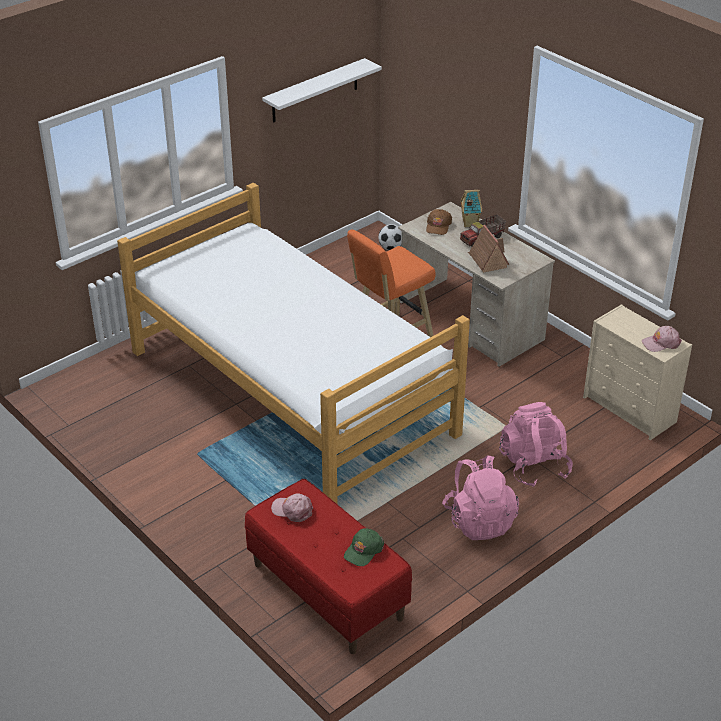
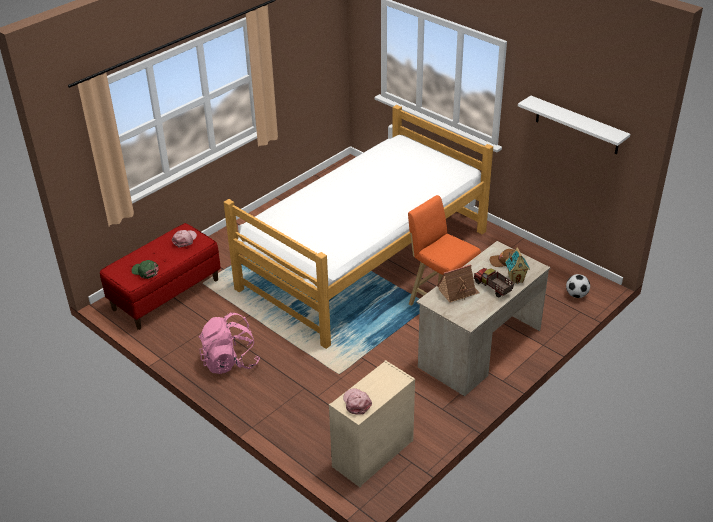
camera: 85 degrees right, 0 degrees up
pink backpack [499,402,573,487] -> none

